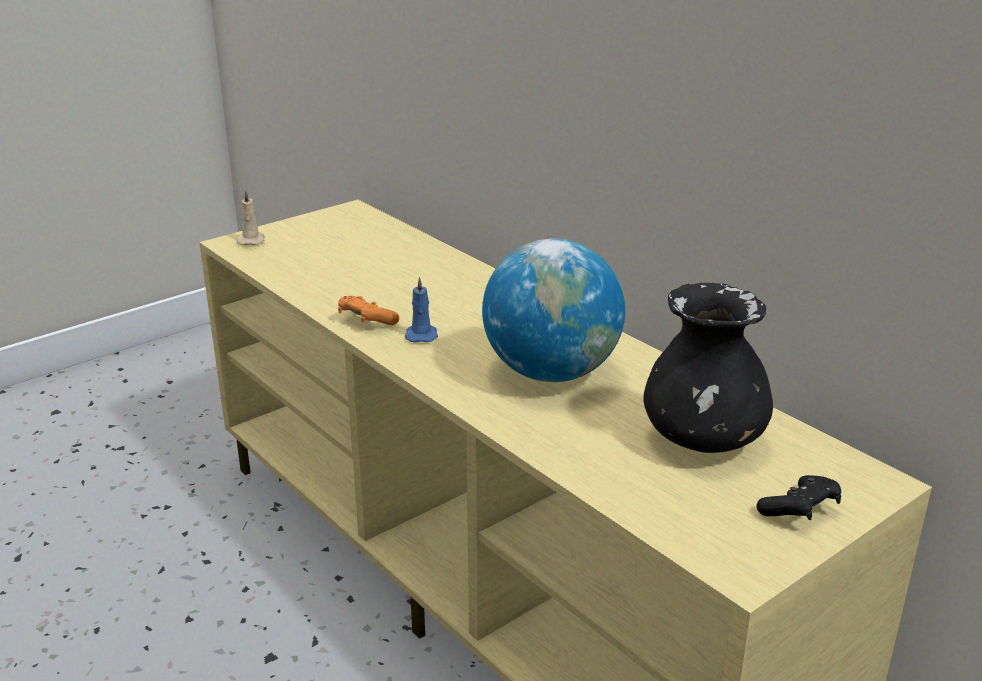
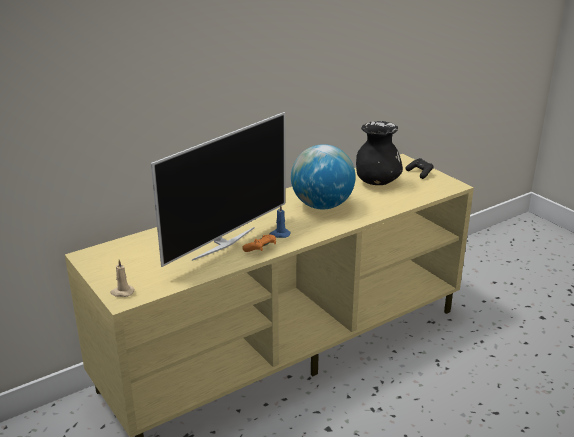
camera: 85 degrees left, 0 degrees up
none -> television [151,112,285,267]

